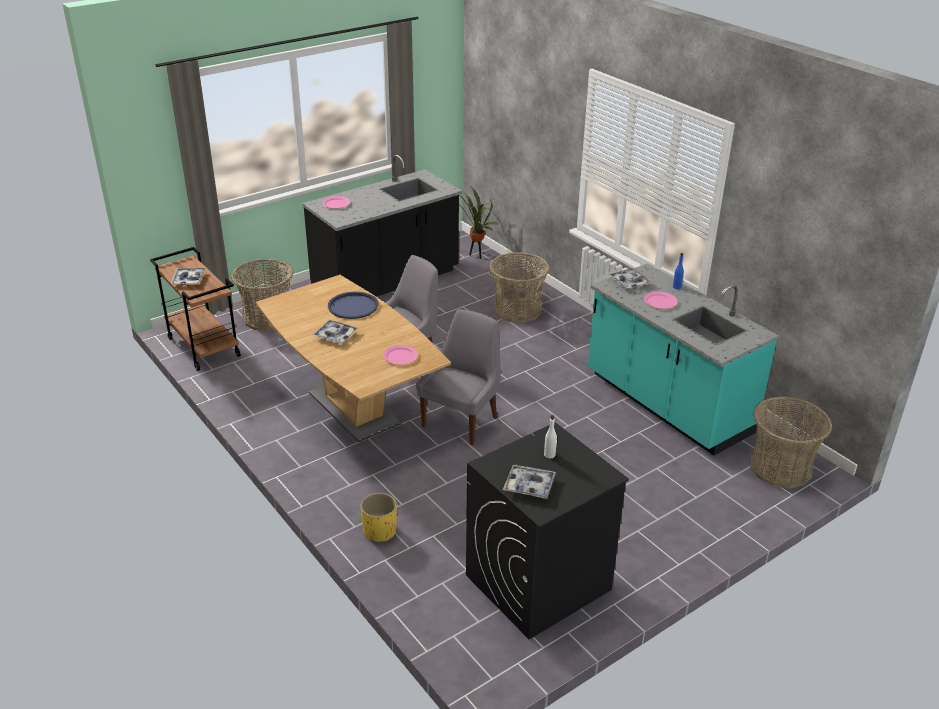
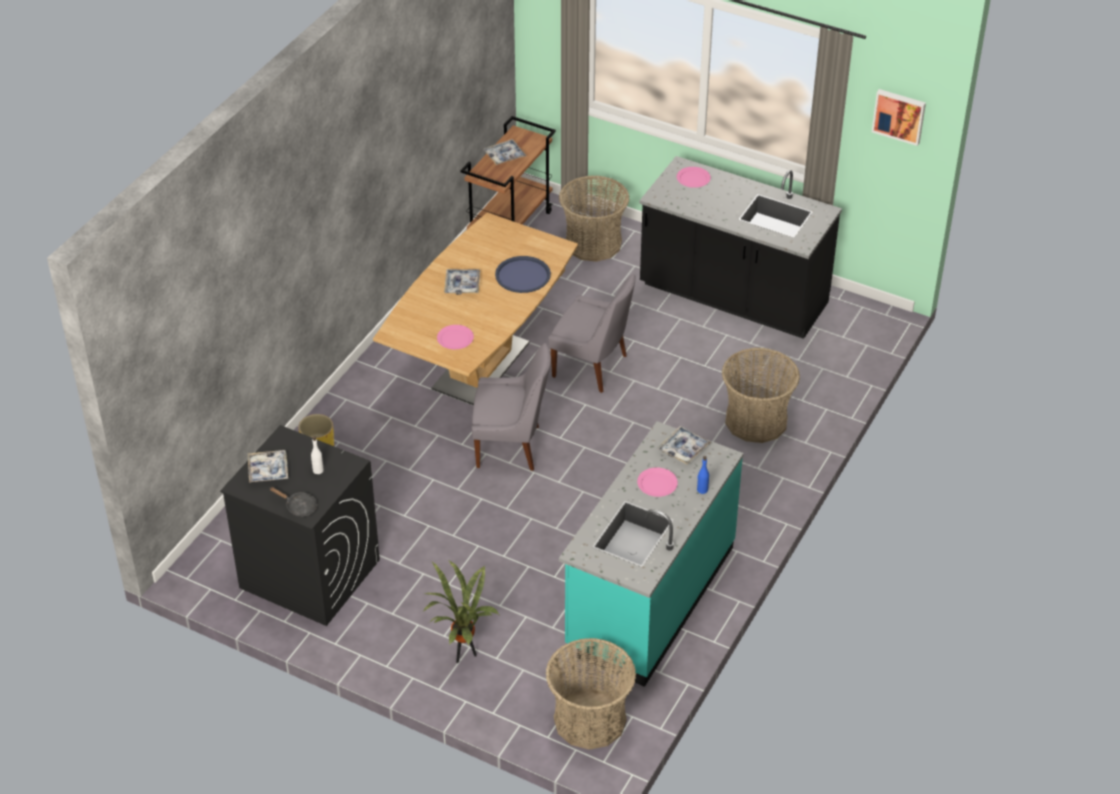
camera: 65 degrees right, 10 degrees up
potted plant [459,186,500,259] -> potted plant moved to [423,560,500,663]
none -> black frying pan [270,487,317,517]
none -> picture [872,89,926,146]

